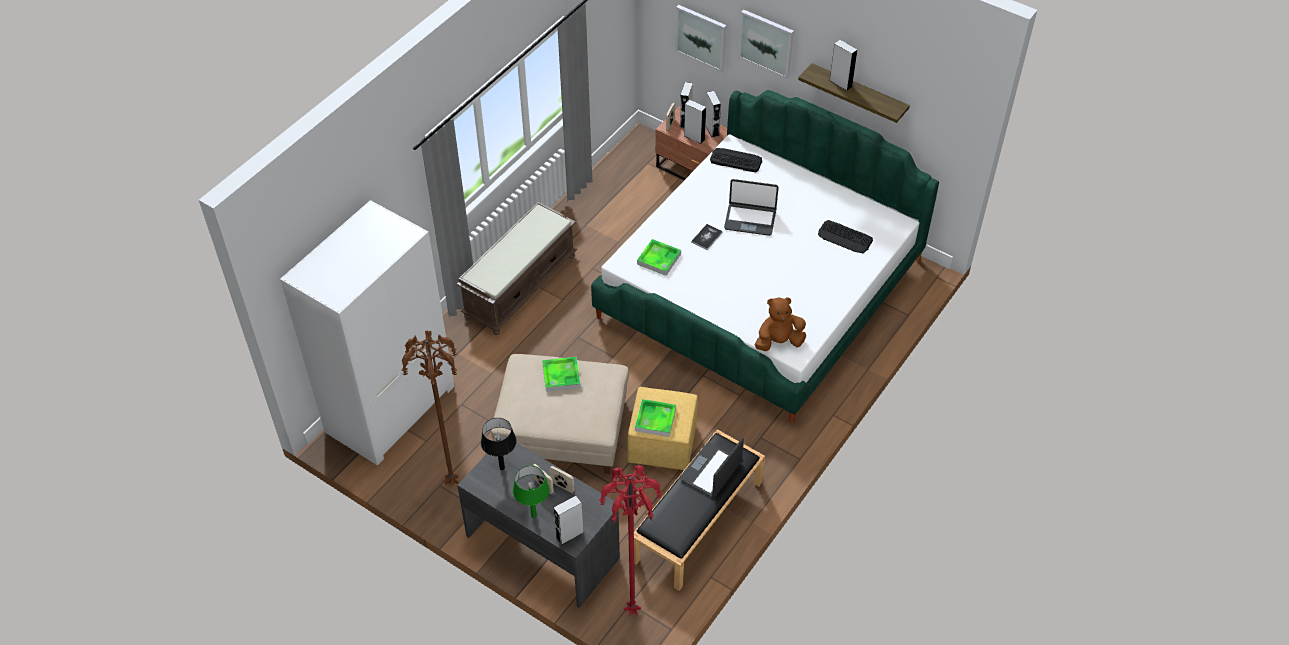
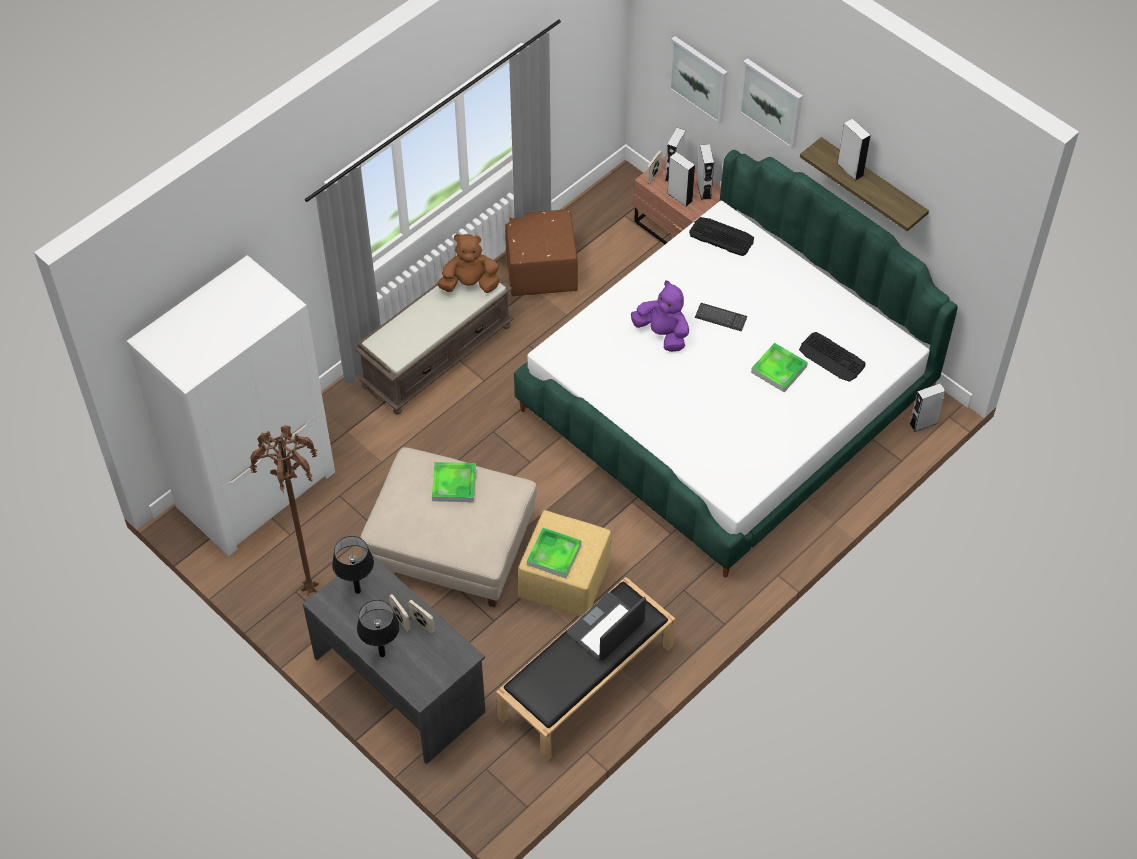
camera: 10 degrees right, 5 degrees up
green table lamp [513,466,549,518] -> black table lamp [357,600,400,657]
grey speaker [554,496,584,545] -> grey speaker moved to [909,383,946,432]
red floor lamp [599,465,662,617] -> none
tray [637,239,681,276] -> tray moved to [751,343,808,393]
book [691,224,722,250] -> purple plush toy [631,280,689,352]
laptop [724,179,779,236] -> keyboard [695,303,747,332]
brown plush toy [754,297,806,351] -> brown plush toy moved to [437,234,500,293]
none -> brown ottoman [505,209,578,296]

